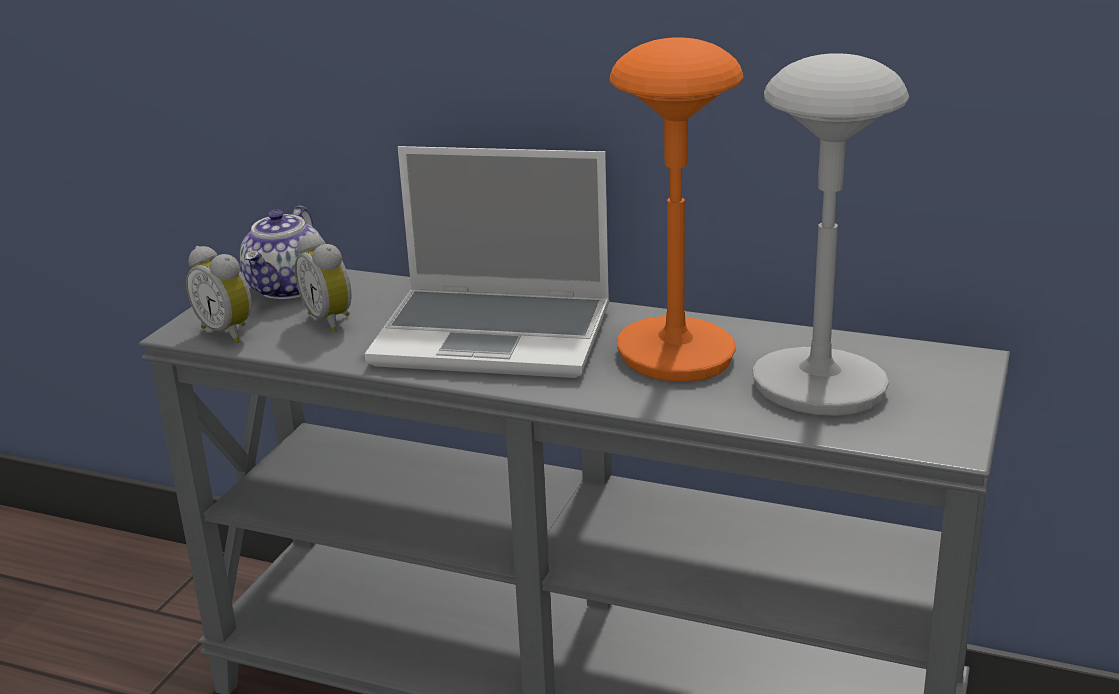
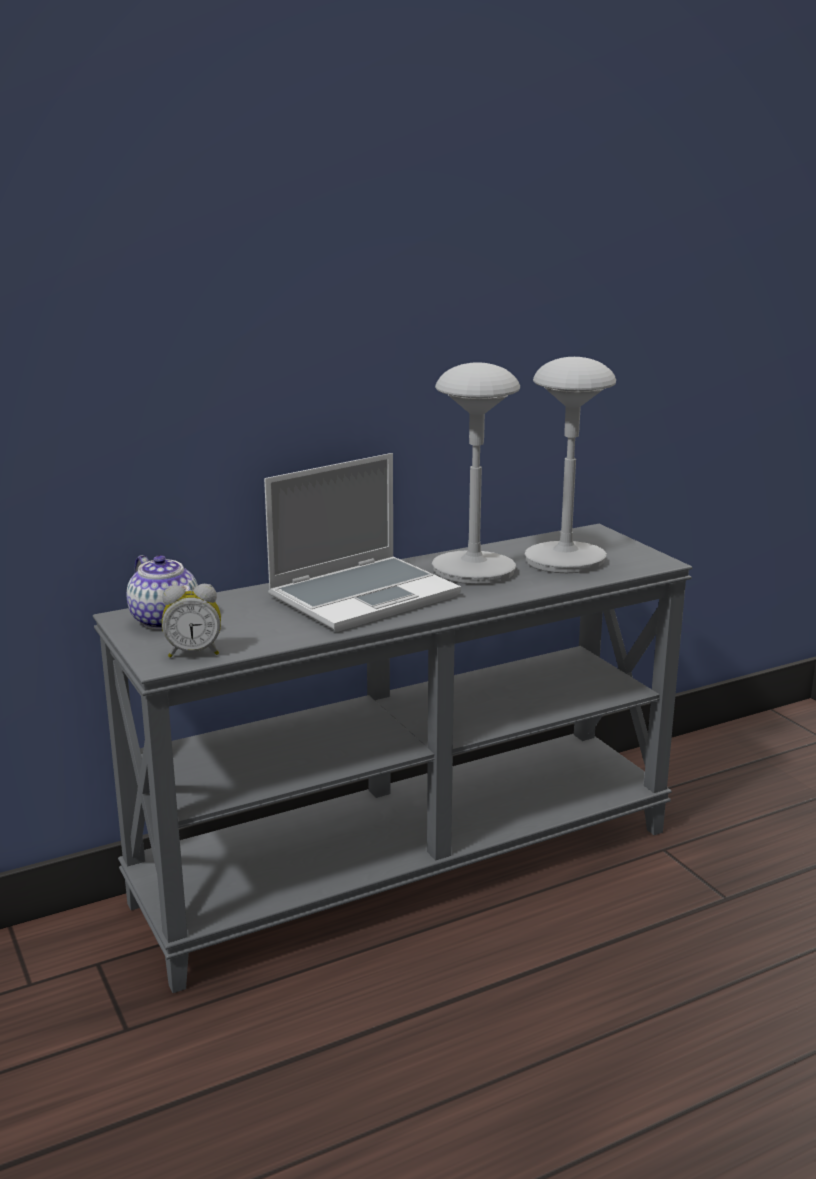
camera: 50 degrees left, 5 degrees down
alarm clock [295,233,352,332] -> none
orange table lamp [610,37,744,382] -> grey table lamp [432,362,520,584]

